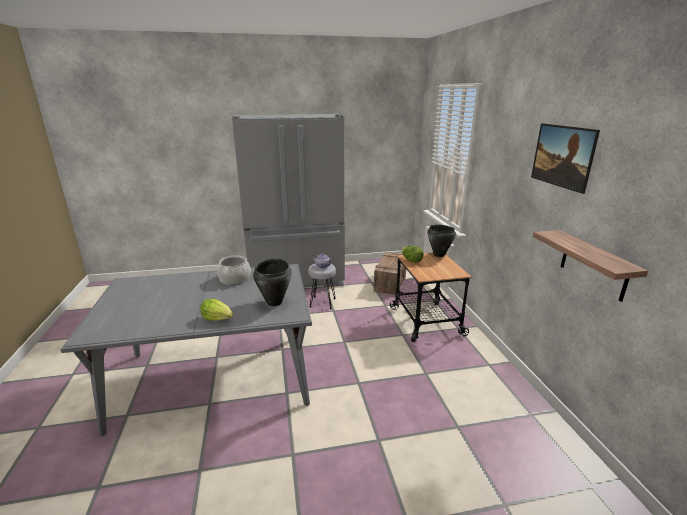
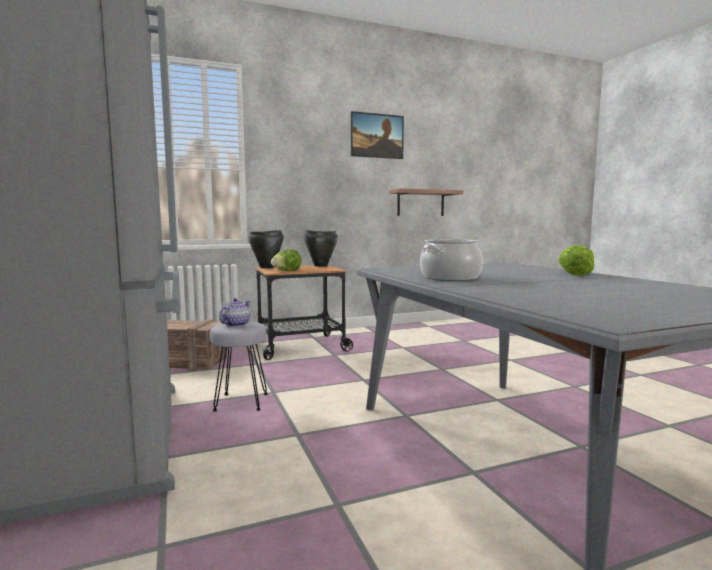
camera: 100 degrees left, 15 degrees down
black cooking pot [253,259,291,306] -> black cooking pot moved to [304,230,338,267]

